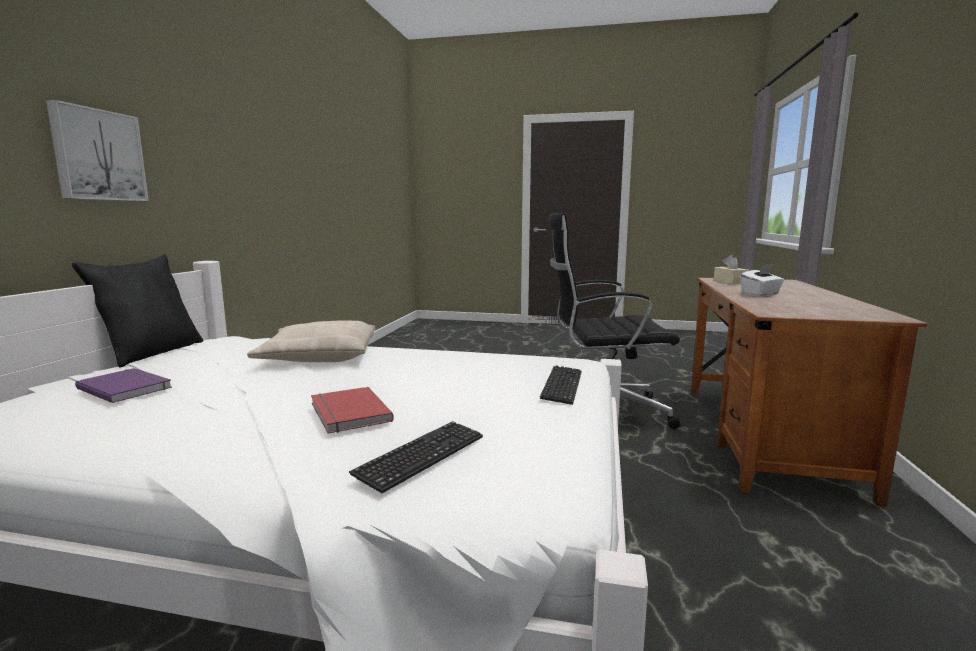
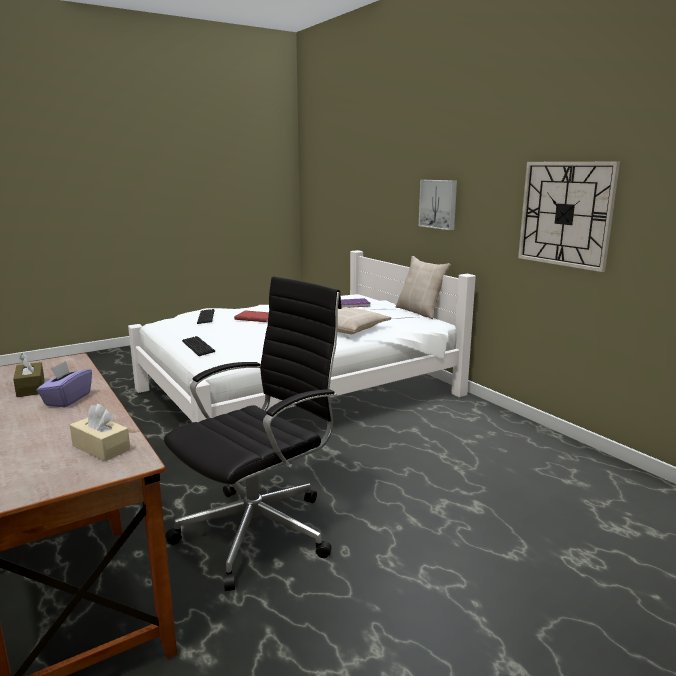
camera: 135 degrees right, 5 degrees up
black pillow [72,255,203,368] -> beige pillow [396,256,451,319]
white tissue box [740,264,784,297] -> purple tissue box [37,361,92,408]
none -> brown tissue box [13,353,44,397]
none -> wall clock [518,161,620,272]

